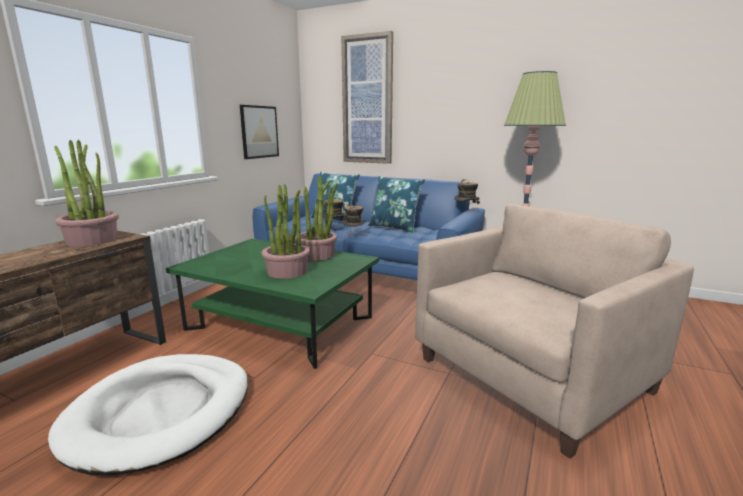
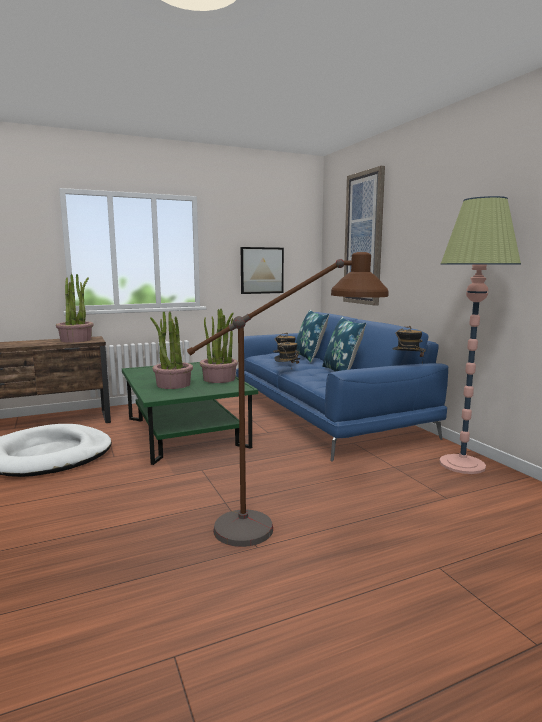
camera: 40 degrees right, 5 degrees down
beige armchair [415,204,694,459] -> brown floor lamp [187,252,389,547]

